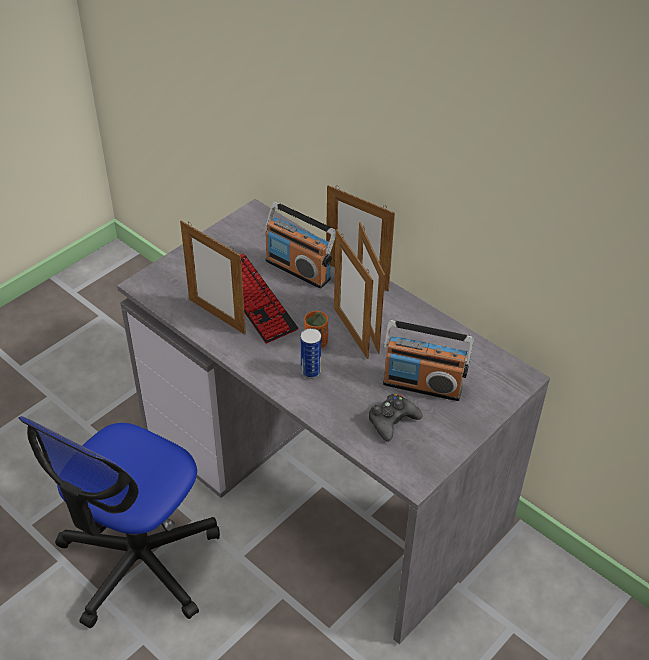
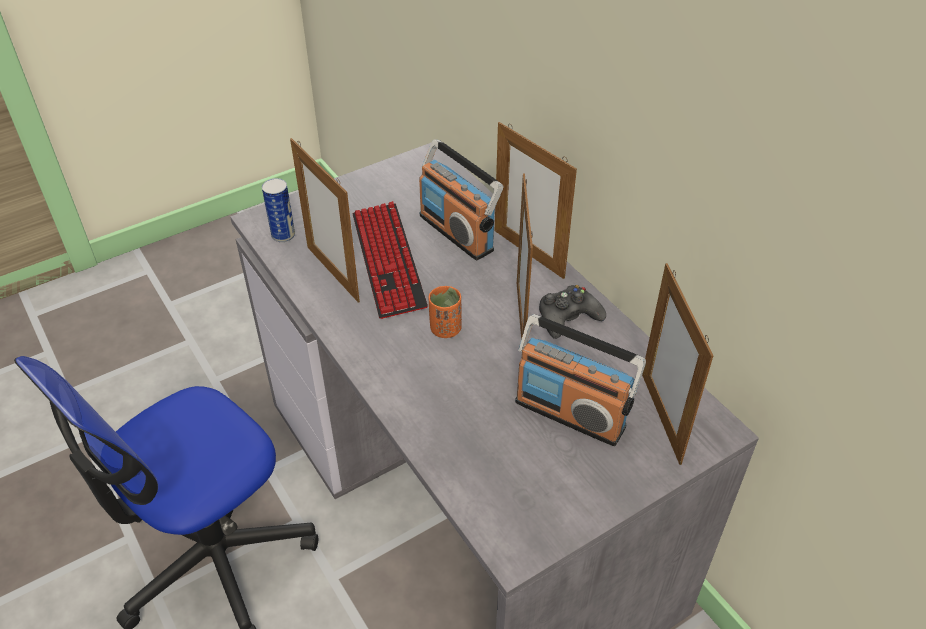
camera: 15 degrees right, 0 degrees up
can [301,328,321,379] -> can moved to [262,178,295,242]
picture frame [334,229,373,359] -> picture frame moved to [642,263,713,465]
black game controller [369,394,422,442] -> black game controller moved to [539,285,606,339]

